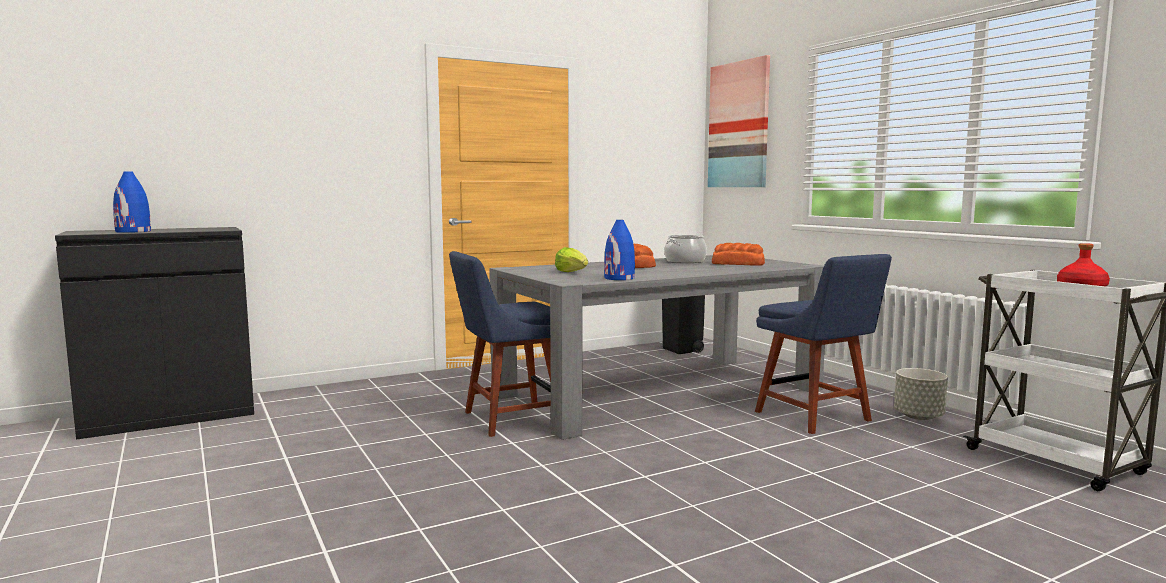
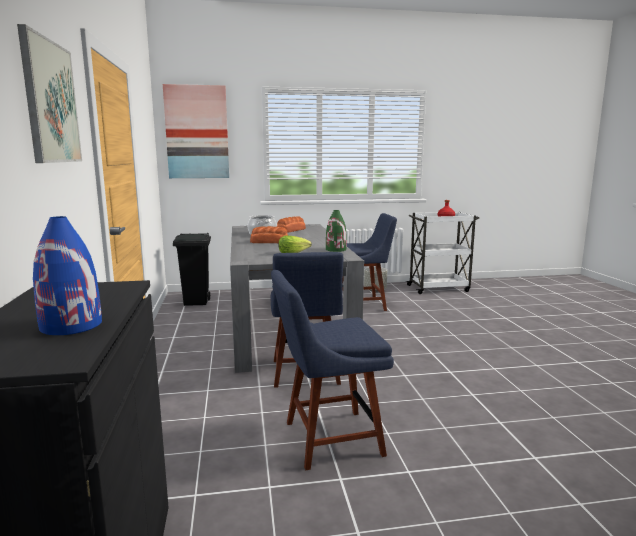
camera: 70 degrees left, 5 degrees up
blue vase [604,220,635,280] -> green vase [326,210,347,252]
none -> picture [17,24,82,163]
none -> blue chair [271,270,394,470]

